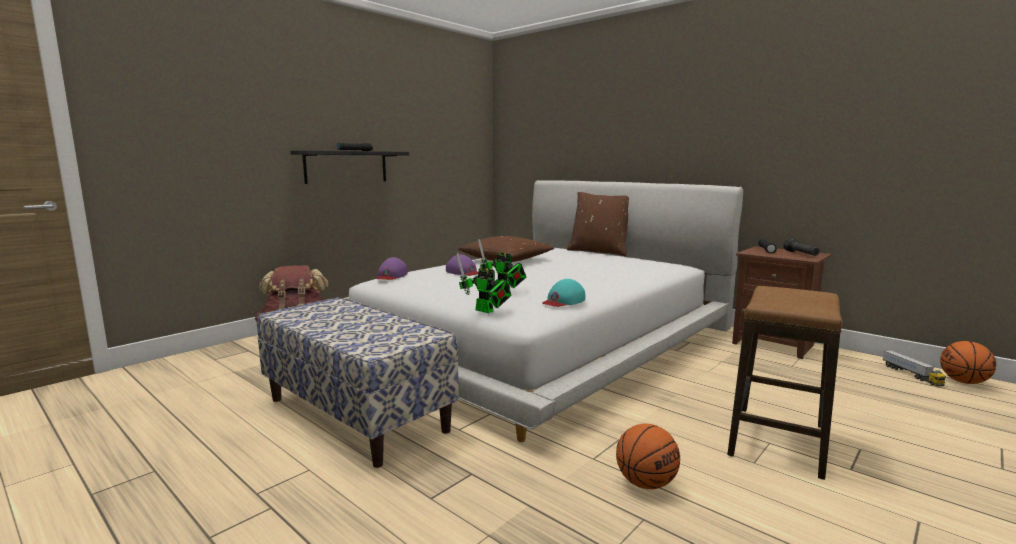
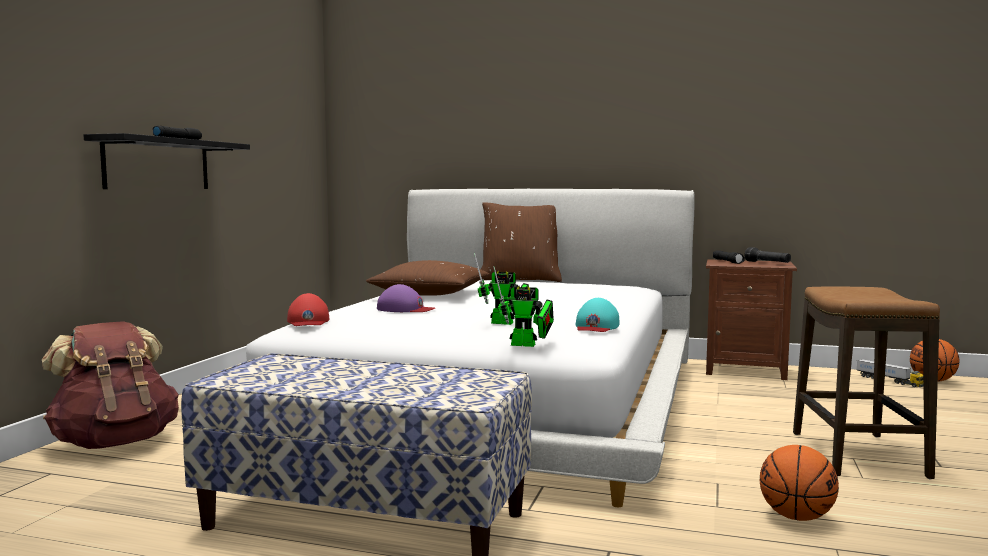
camera: 25 degrees left, 5 degrees down
purple cap [376,257,408,280] -> red cap [287,293,329,326]

